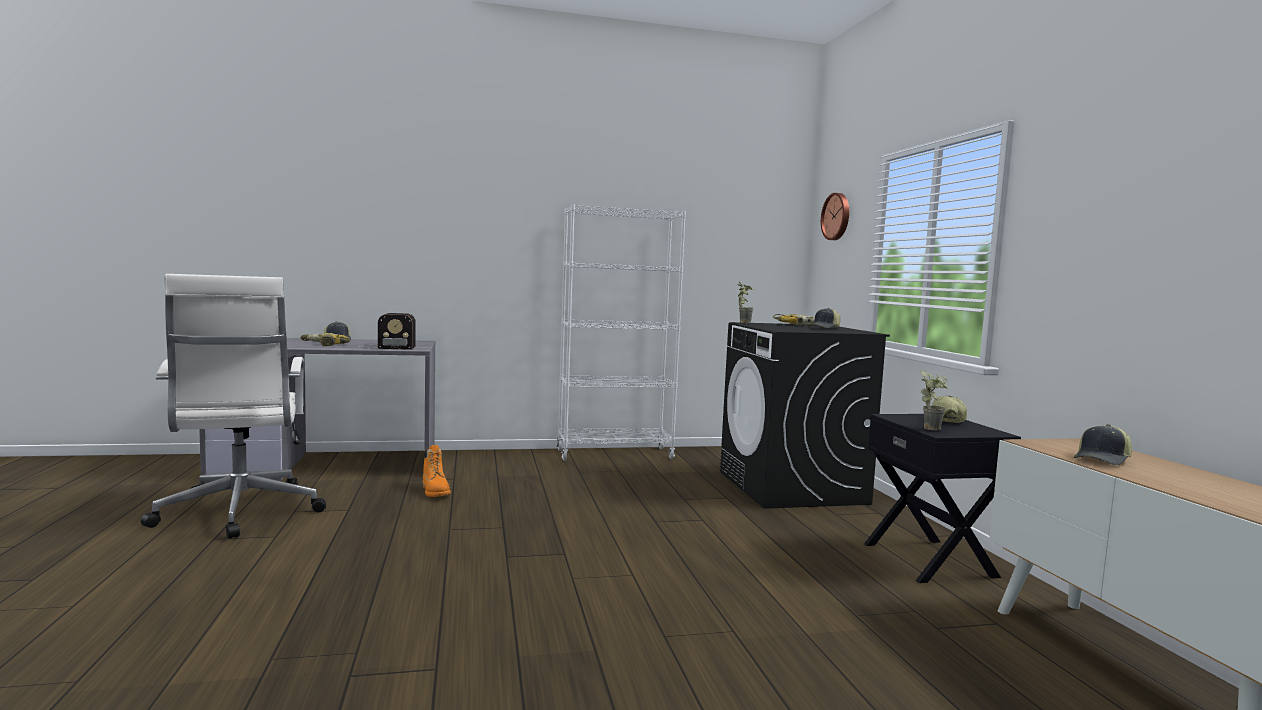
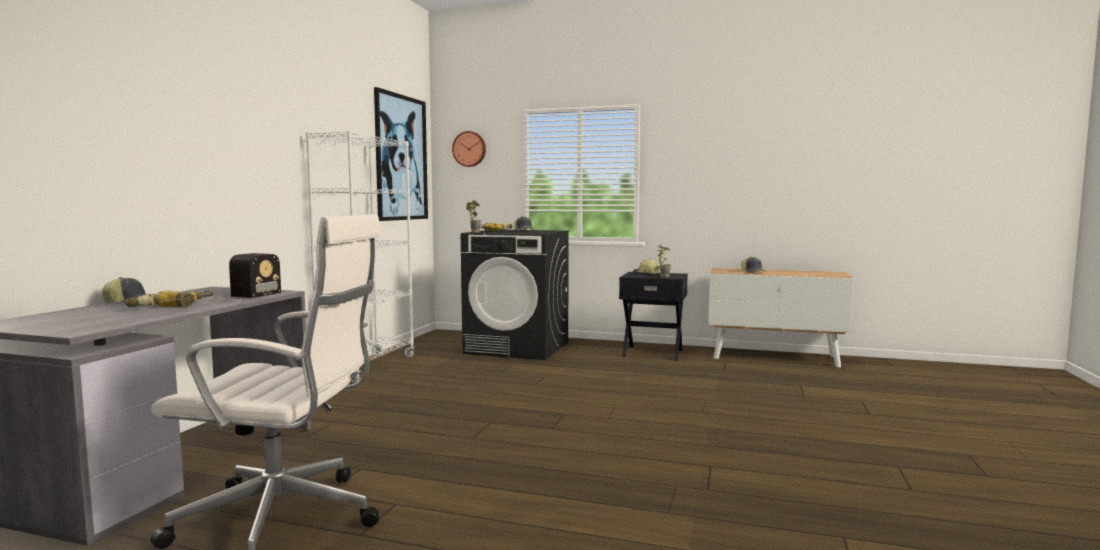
camera: 60 degrees left, 0 degrees up
orange boot [423,445,451,497] -> none
none -> picture [374,87,428,221]

